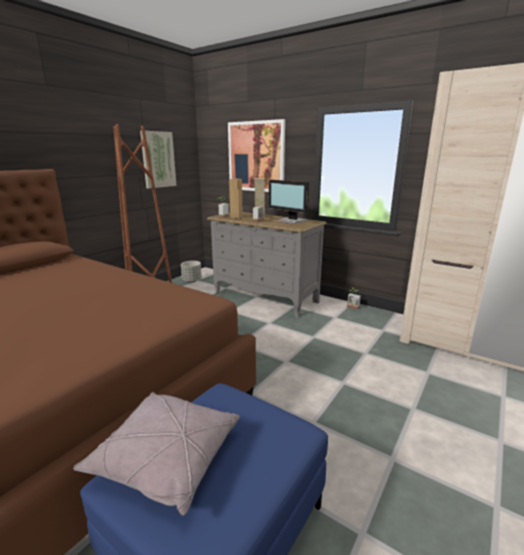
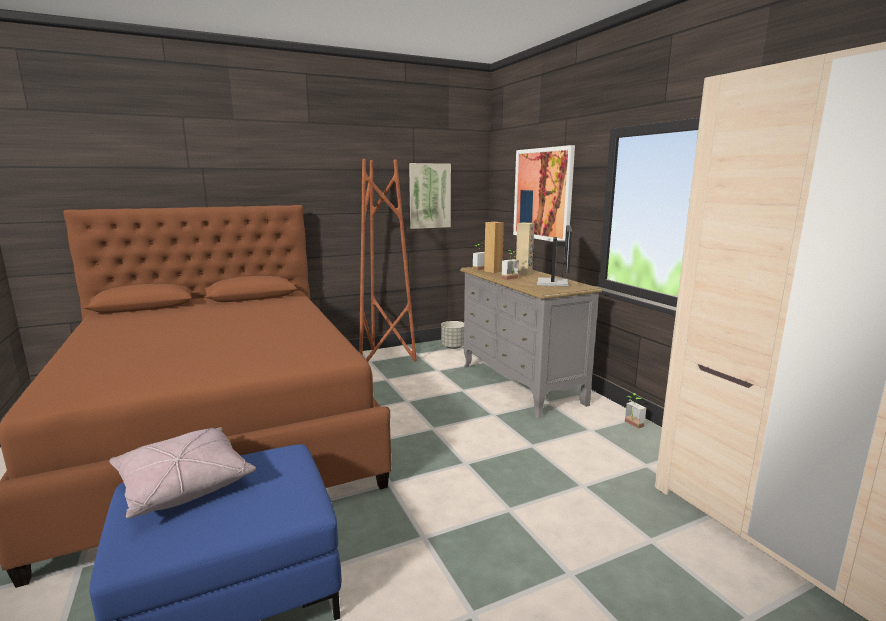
camera: 30 degrees right, 5 degrees down
monitor [269,180,309,224] -> monitor turned 150 degrees counterclockwise [537,225,572,287]

